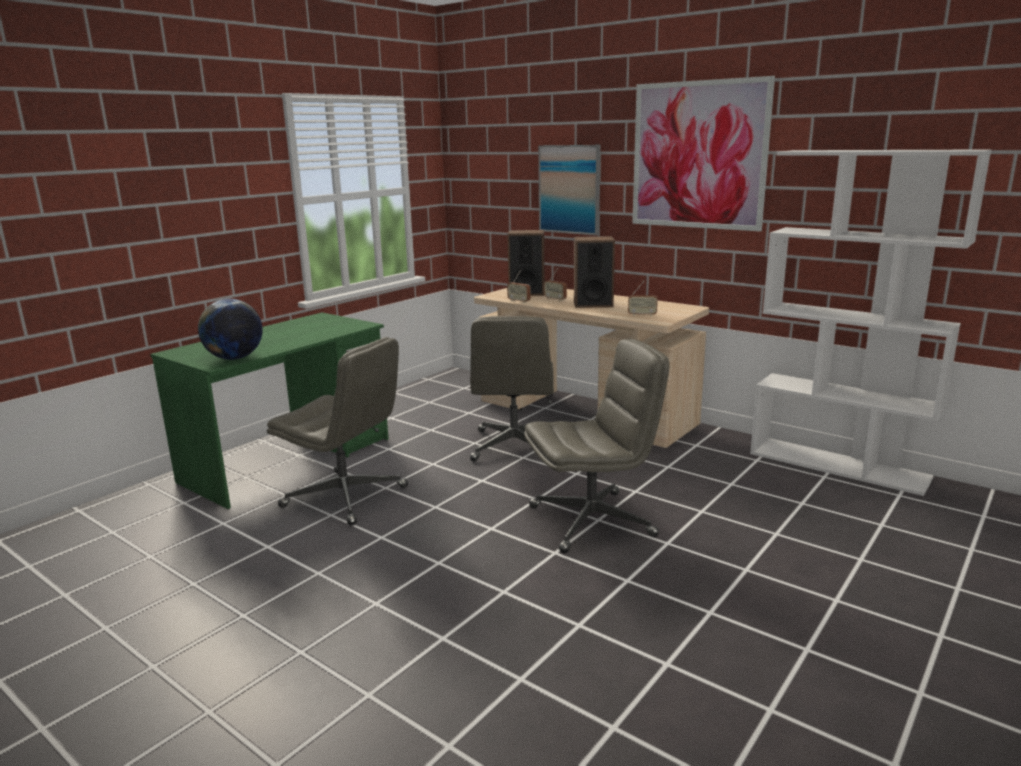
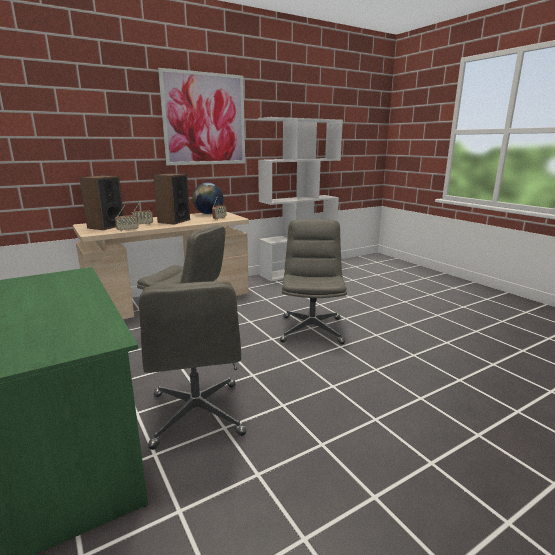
camera: 70 degrees left, 0 degrees up
globe [198,299,263,360] -> globe moved to [192,182,224,214]
grey office chair [267,337,408,526] -> grey office chair turned 120 degrees clockwise [139,281,246,450]
picture [538,145,601,235] -> none

